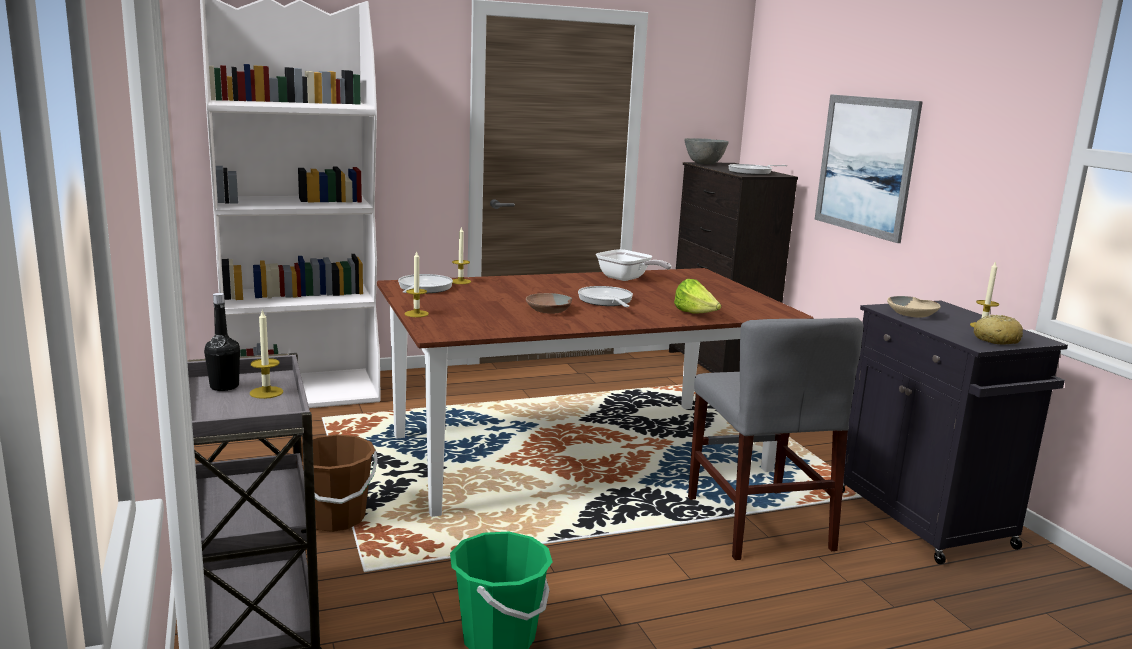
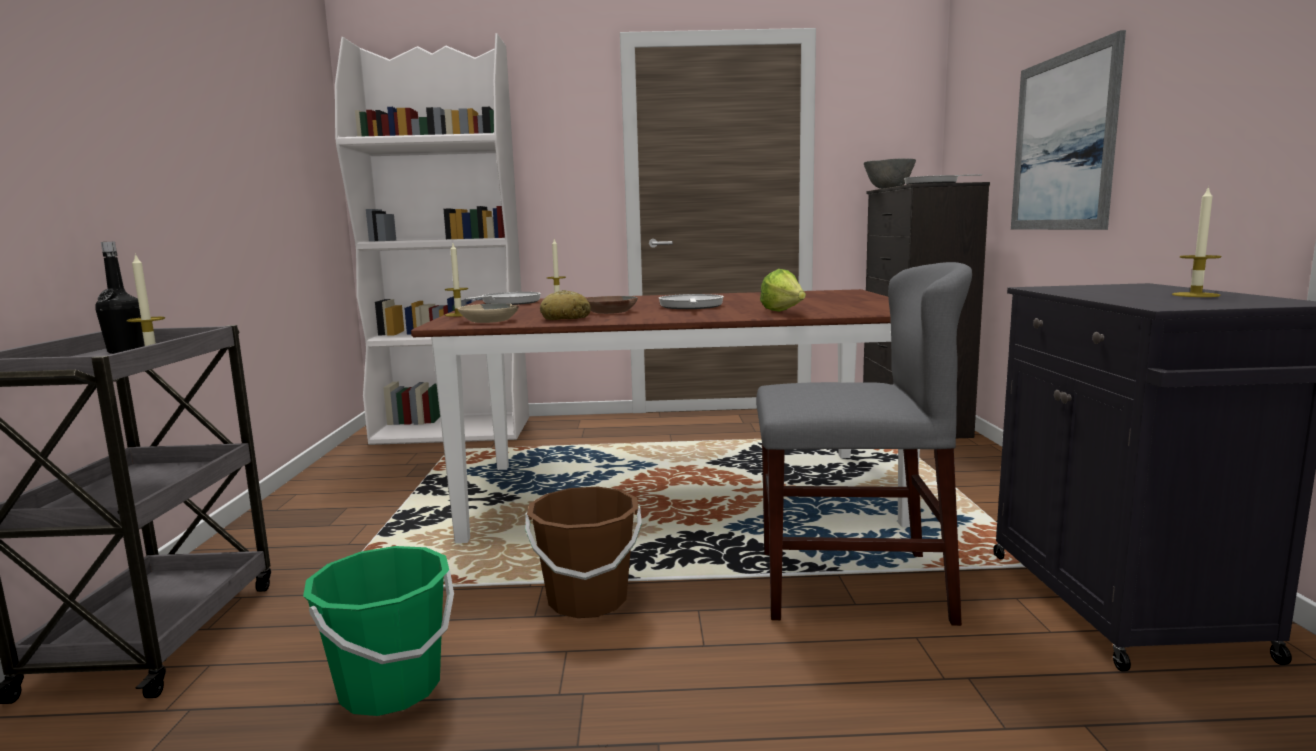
camera: 20 degrees right, 5 degrees down
brown bucket [290,434,378,532] -> brown bucket moved to [525,487,642,618]
frying pan [596,249,672,281] -> none
grey chair [688,318,863,560] -> grey chair turned 90 degrees counterclockwise [756,262,972,626]
beige bowl [887,296,941,317] -> beige bowl moved to [458,303,519,323]
bread [974,315,1023,345] -> bread moved to [540,290,591,320]

